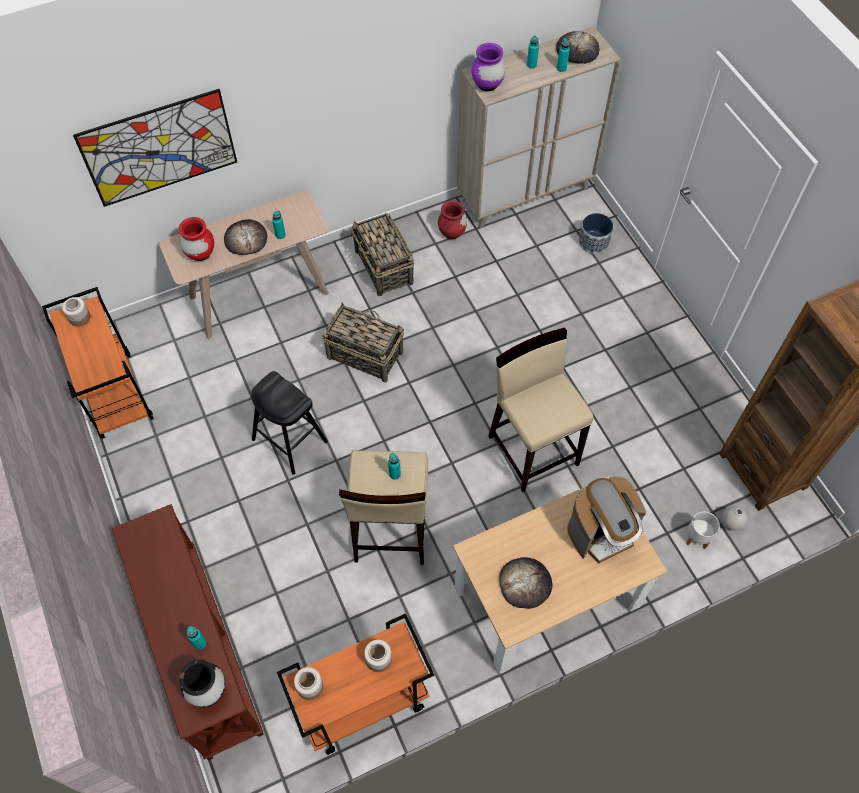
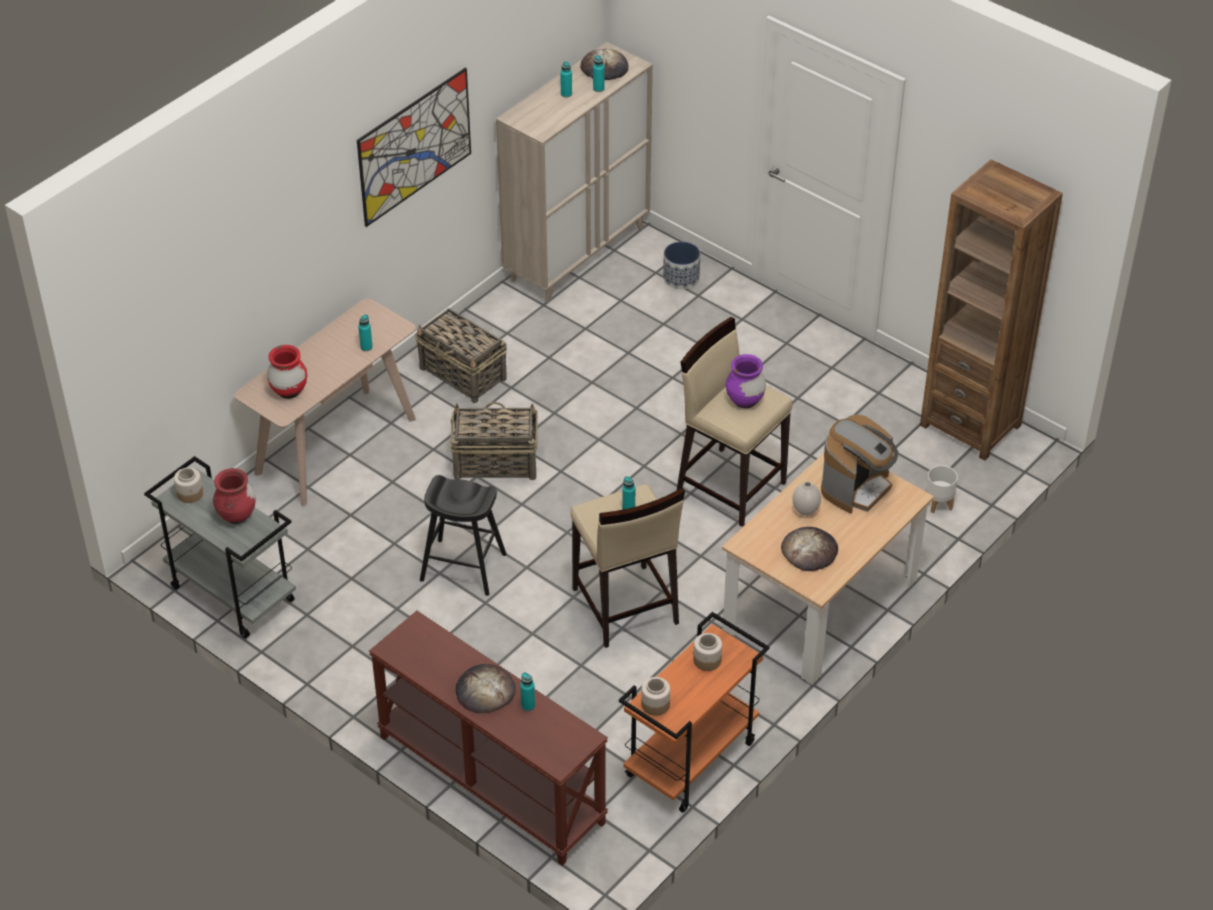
camera: 25 degrees left, 15 degrees down
orange cart [42,287,154,439] -> grey cart [144,456,296,639]
picture [73,89,237,207] -> picture moved to [357,67,471,227]
black vase [179,660,225,707] -> none
bread [224,219,268,255] -> bread moved to [456,664,516,713]
red vase [438,200,467,239] -> red vase moved to [213,468,256,524]
purple vase [471,43,506,91] -> purple vase moved to [726,354,766,408]
white vase [722,506,747,531] -> white vase moved to [792,481,821,516]

